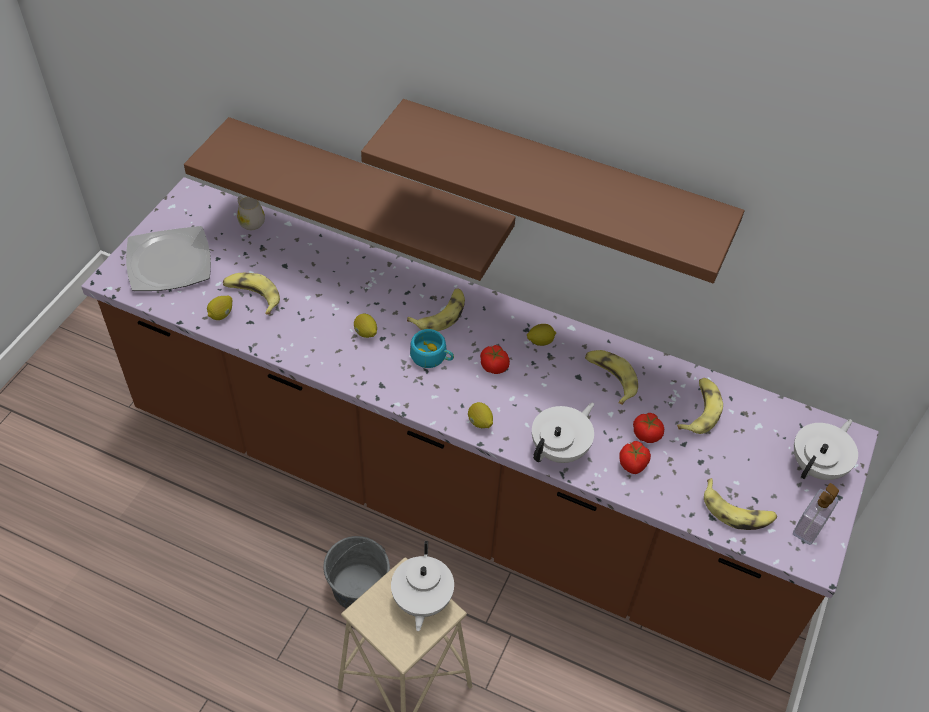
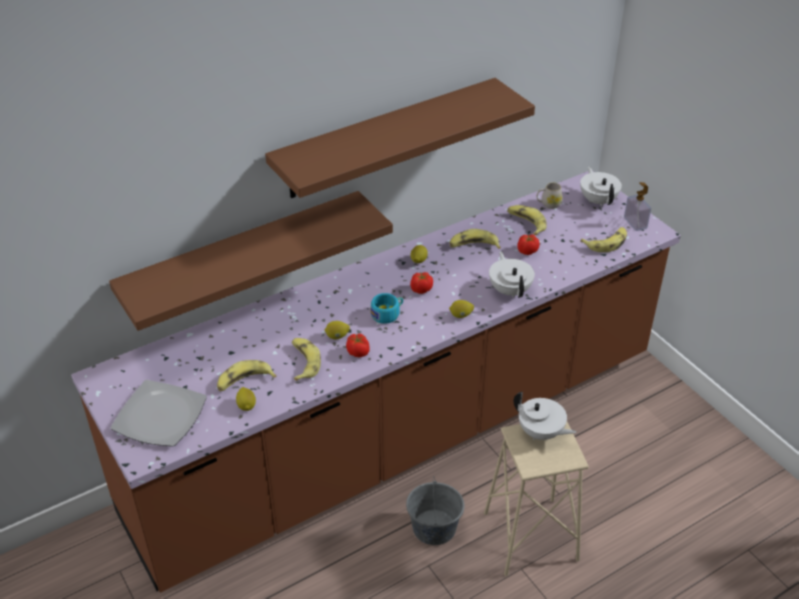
camera: 55 degrees left, 10 degrees down
white mug [237,196,265,230] -> white mug moved to [537,182,563,209]
banana [407,289,465,331] -> banana moved to [292,338,321,381]
tomato [619,441,651,474] -> tomato moved to [346,333,370,357]

